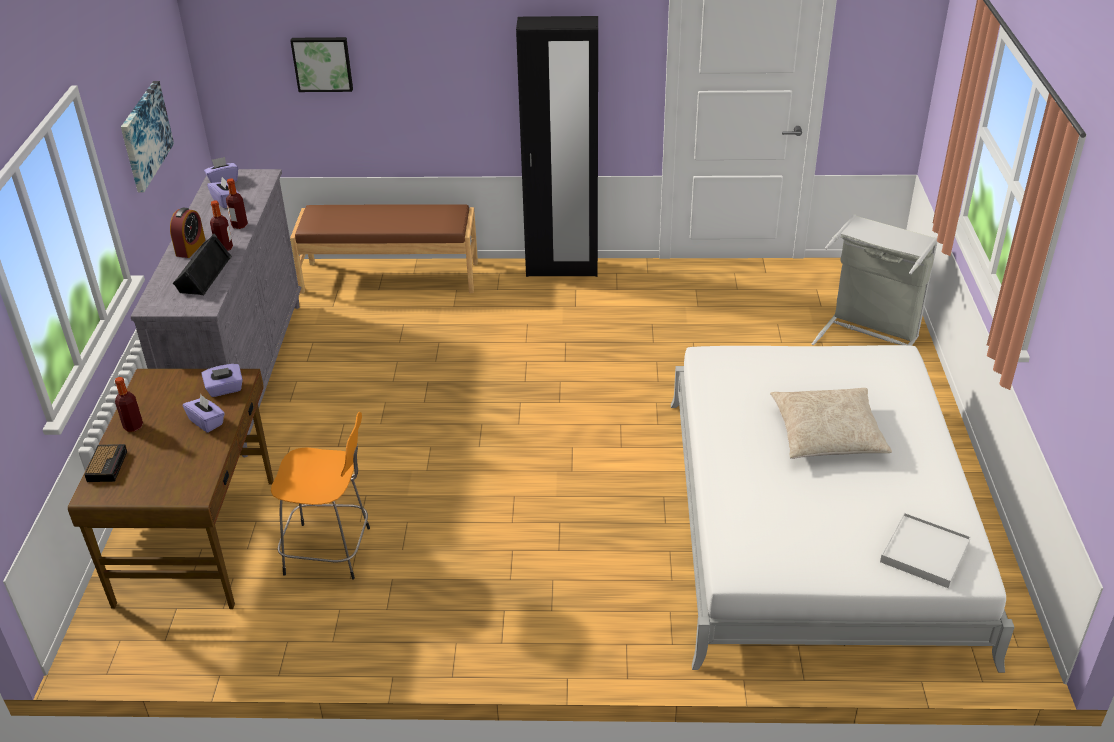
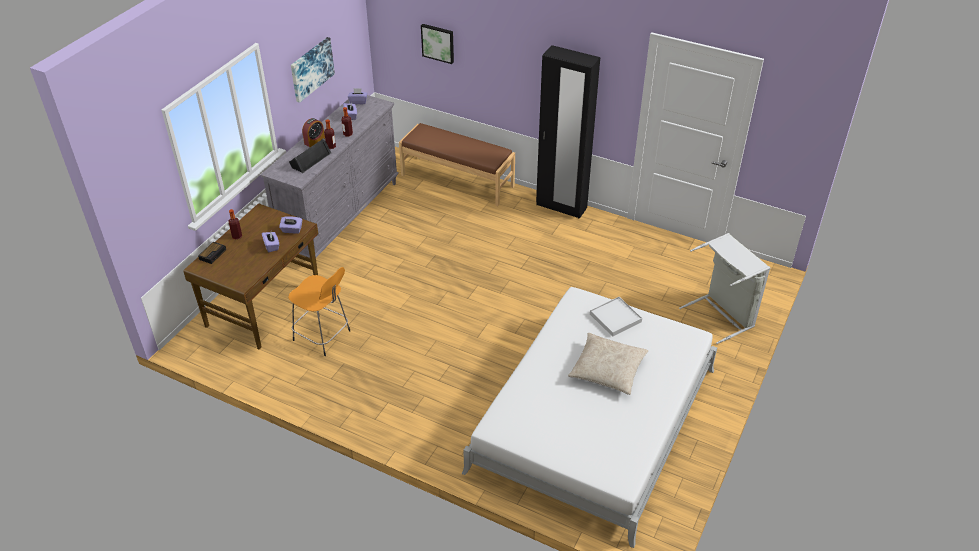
camera: 25 degrees right, 5 degrees up
white tray [880,513,971,588] -> white tray moved to [590,297,642,337]

